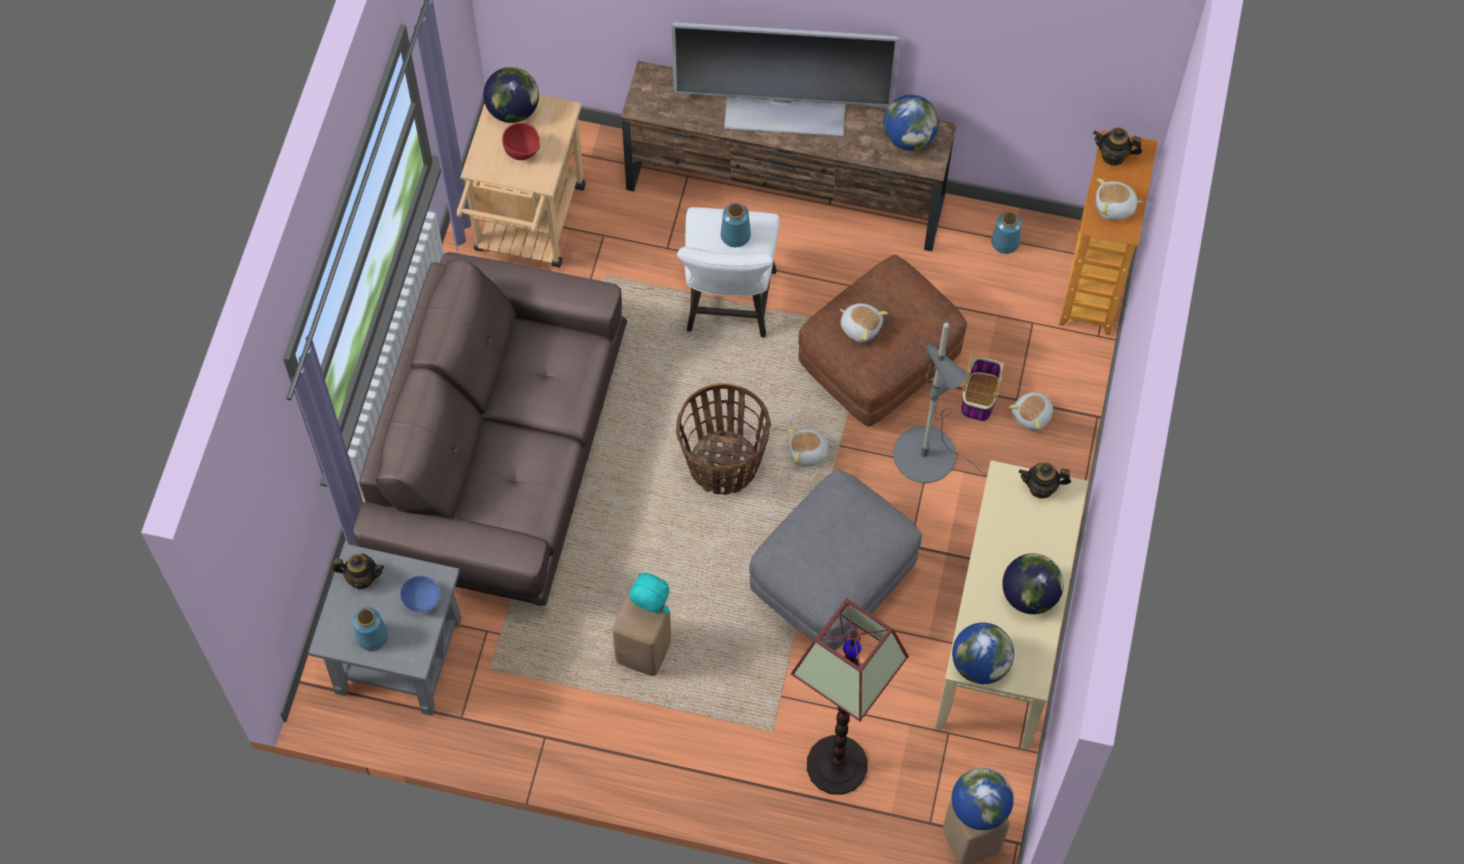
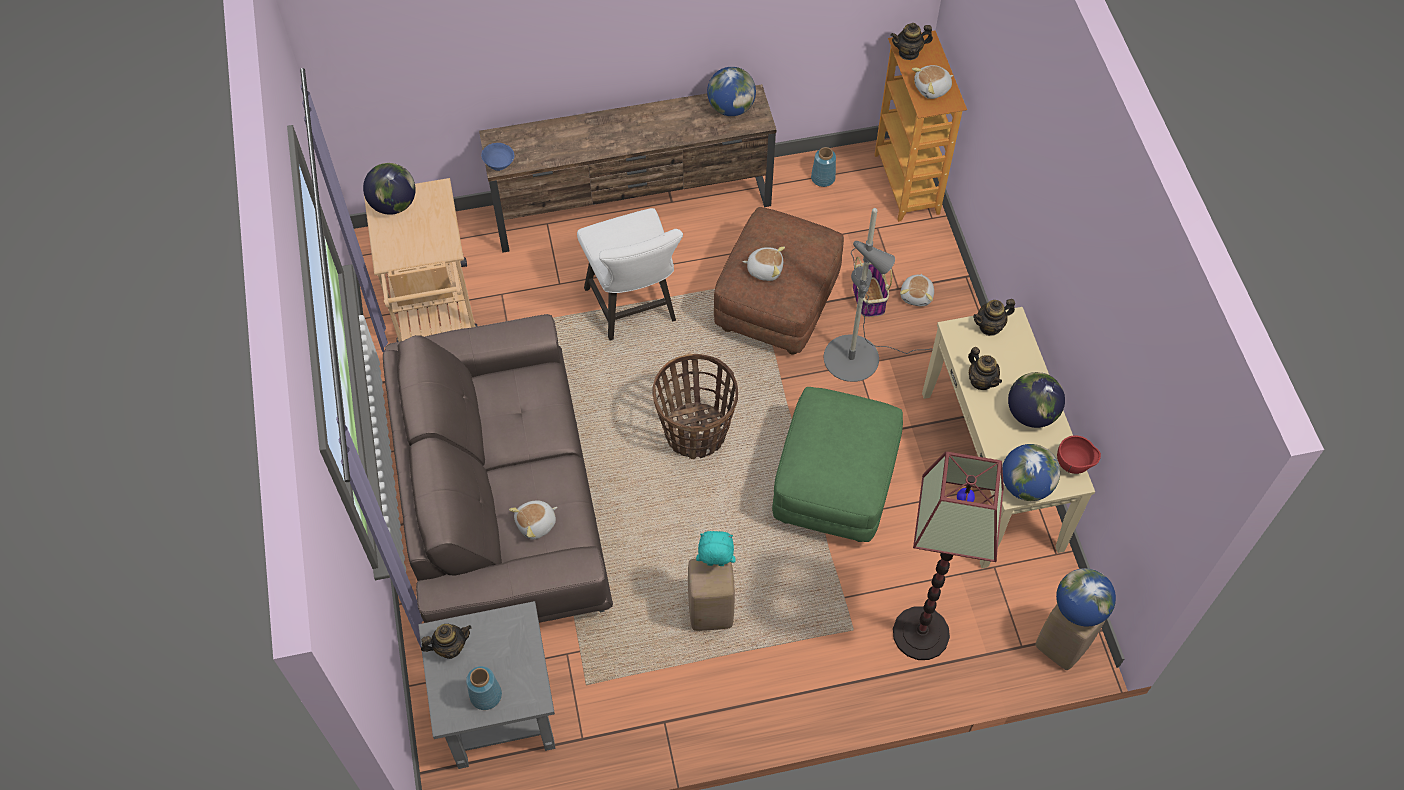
camera: 25 degrees left, 5 degrees down
blue bowl [400,576,440,612] -> blue bowl moved to [481,143,514,171]
red bowl [502,122,540,160] -> red bowl moved to [1057,435,1101,474]
television [672,22,899,136] -> none
blue vase [721,203,751,247] -> none
grey ottoman [749,469,922,650] -> green ottoman [772,387,903,542]
plush toy [788,428,834,467] -> plush toy moved to [509,500,557,539]
none -> teapot [968,347,1002,390]

